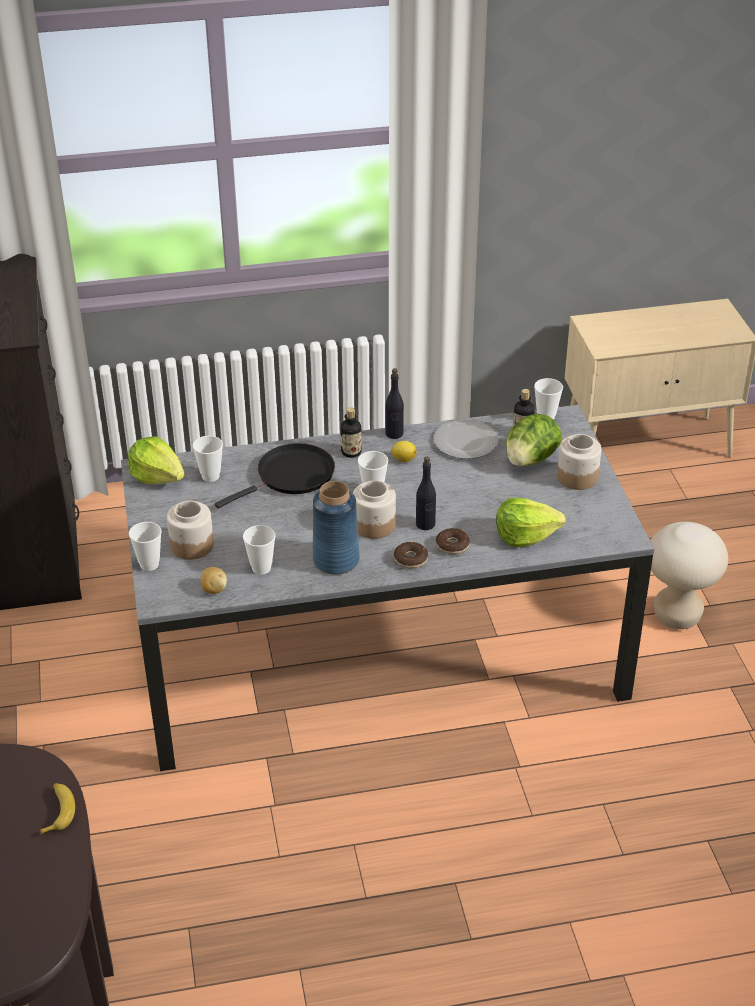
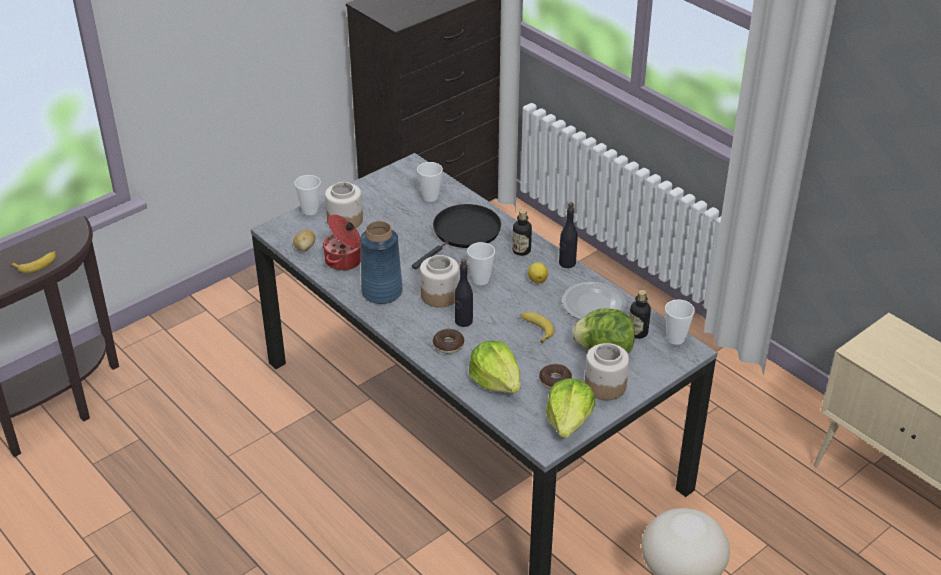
camera: 60 degrees right, 0 degrees up
lettuce [128,437,185,484] -> lettuce moved to [546,378,595,438]
black frying pan [215,443,335,508] -> black frying pan turned 75 degrees counterclockwise [412,204,501,269]
cup [243,525,276,575] -> cooking pot [323,215,361,271]
donut [394,542,428,569] -> donut moved to [539,364,572,389]
none -> banana [521,312,554,344]

